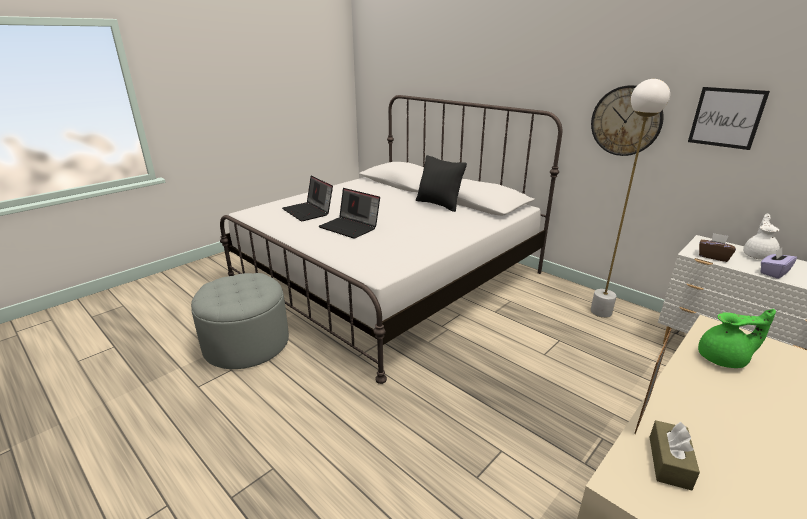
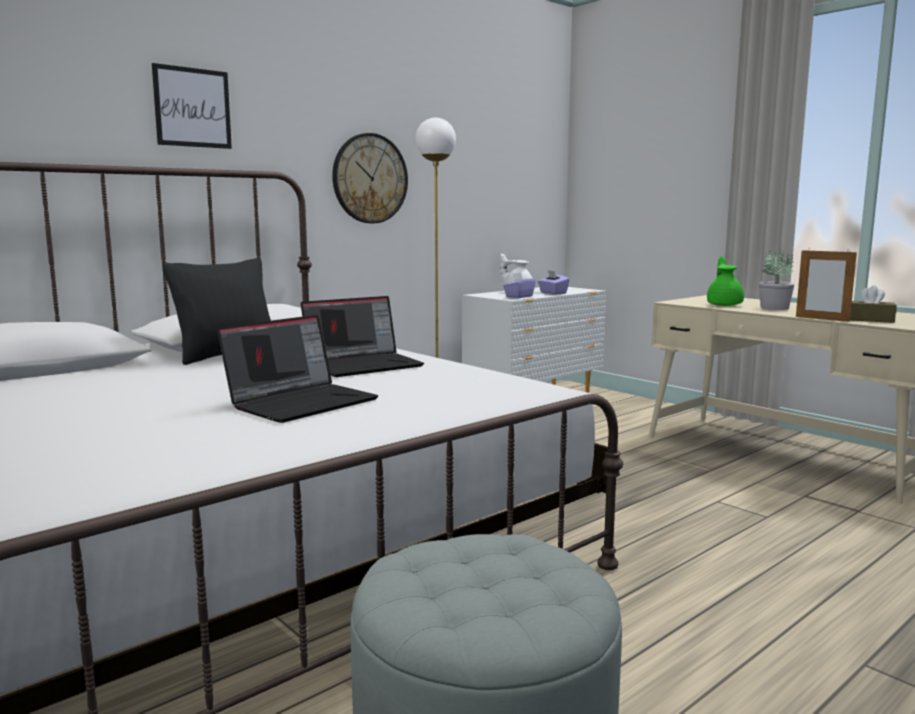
camera: 85 degrees left, 15 degrees down
laptop [282,176,333,221] -> laptop moved to [301,296,424,377]
picture [688,87,770,150] -> picture moved to [152,63,232,149]
brown tissue box [699,233,736,262] -> purple tissue box [503,272,536,298]
none -> potted plant [759,248,794,310]

